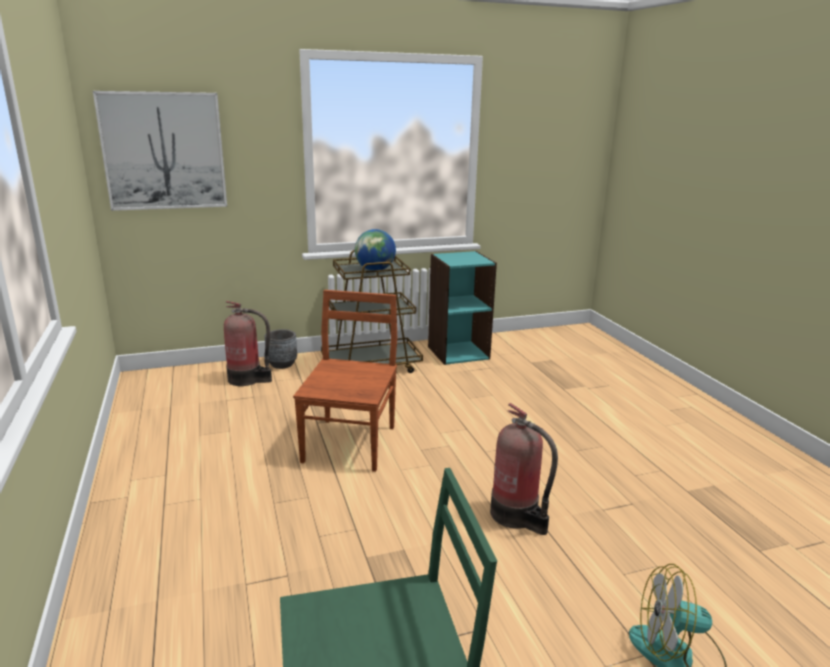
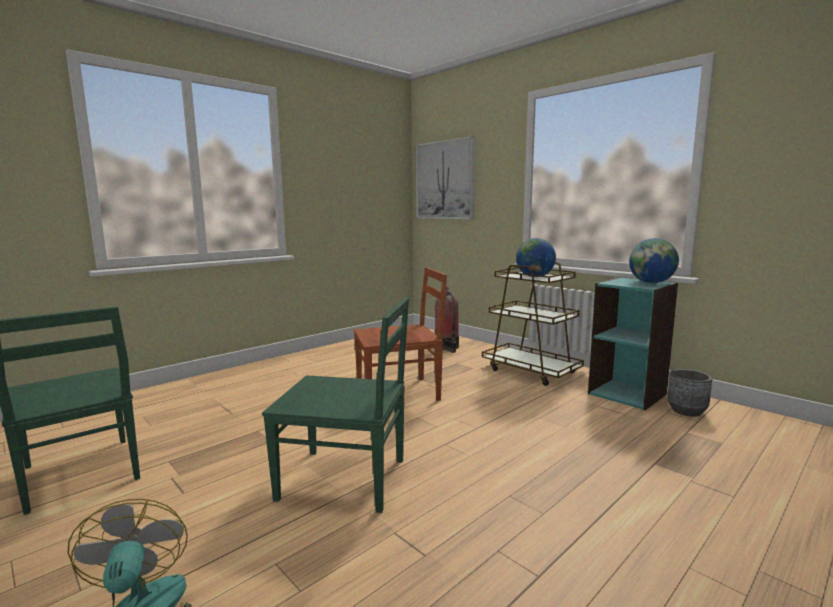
camera: 65 degrees right, 10 degrees down
grey planter [265,329,297,369] -> grey planter moved to [667,369,712,417]
fire extinguisher [490,403,558,535] -> green chair [262,297,409,513]
none -> globe [629,238,679,283]

